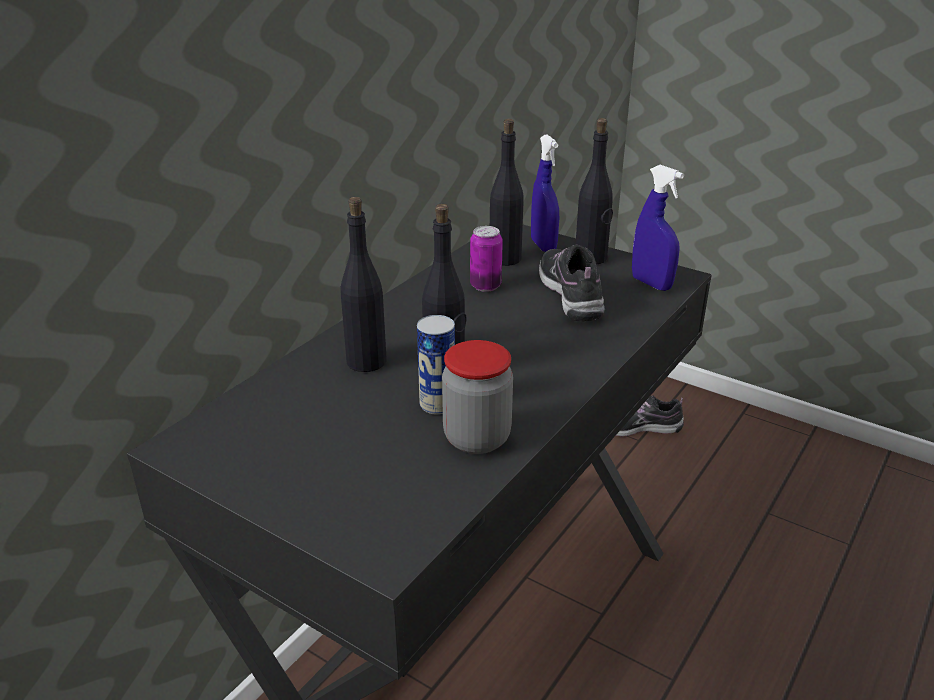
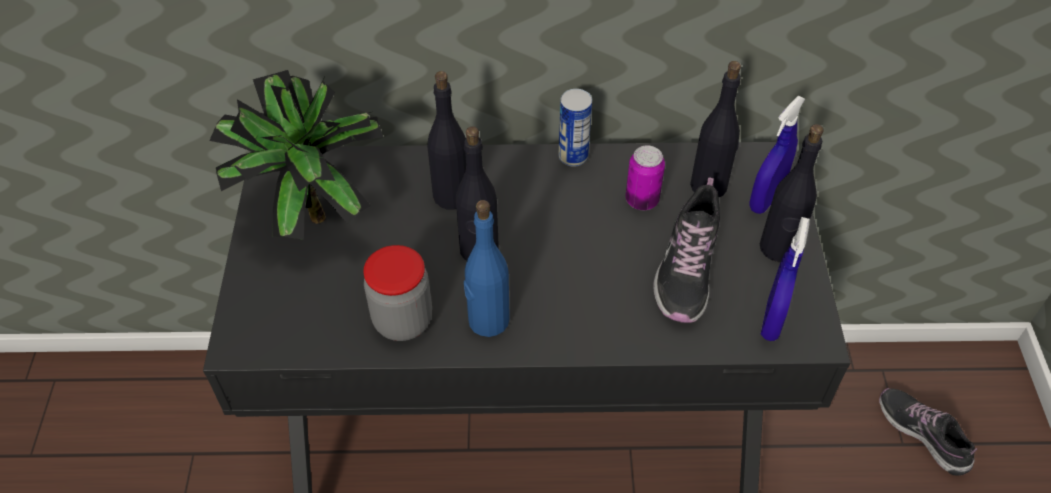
camera: 55 degrees right, 20 degrees up
can [417,315,455,415] -> can moved to [558,89,592,167]
shoe [539,245,605,322] -> shoe turned 150 degrees clockwise [653,177,720,323]
none -> potted plant [209,70,383,240]
none -> blue bottle [464,200,510,337]

